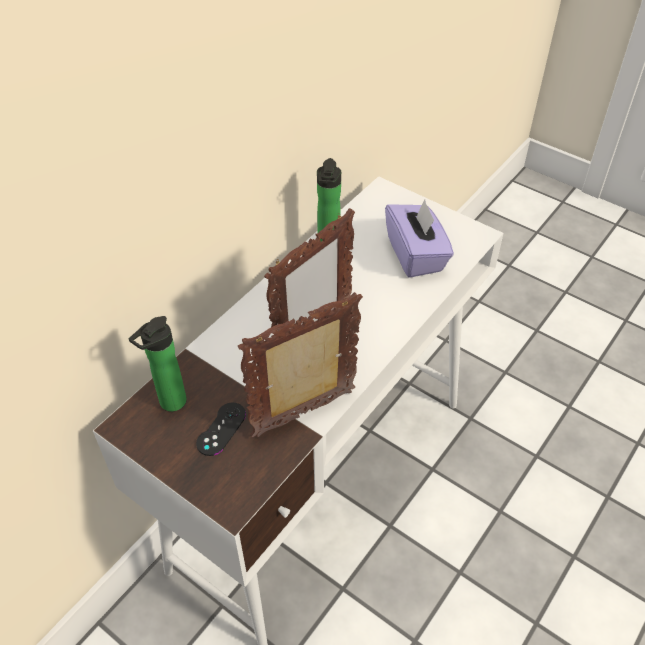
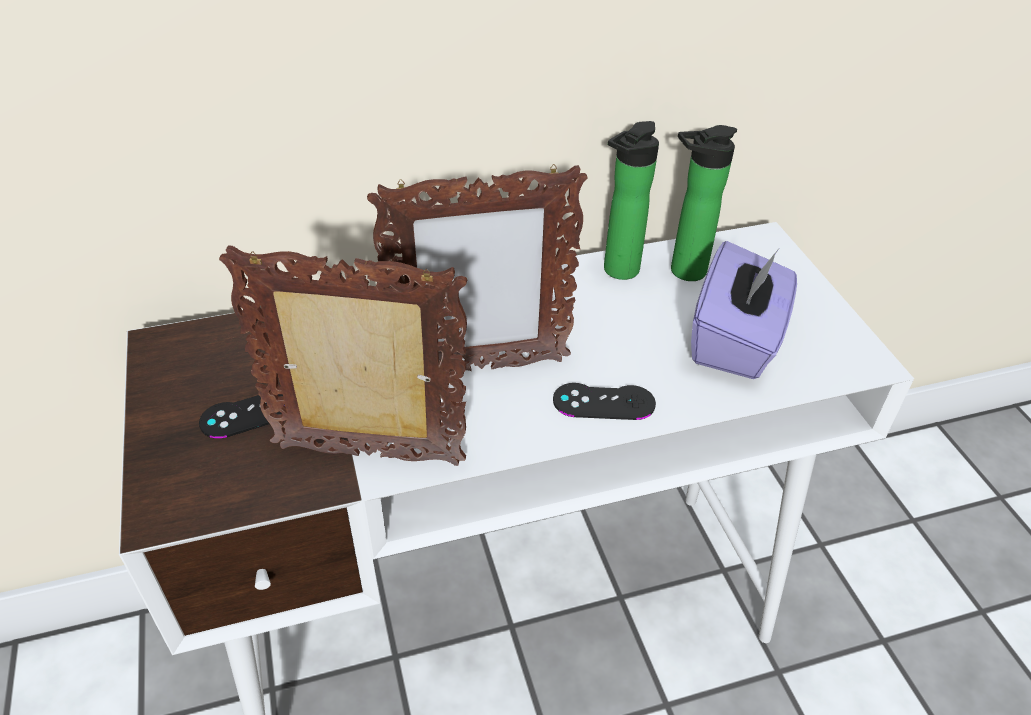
camera: 35 degrees right, 5 degrees down
bottle [129,316,187,412] -> bottle moved to [671,125,737,281]
none -> black game controller [553,383,656,420]

